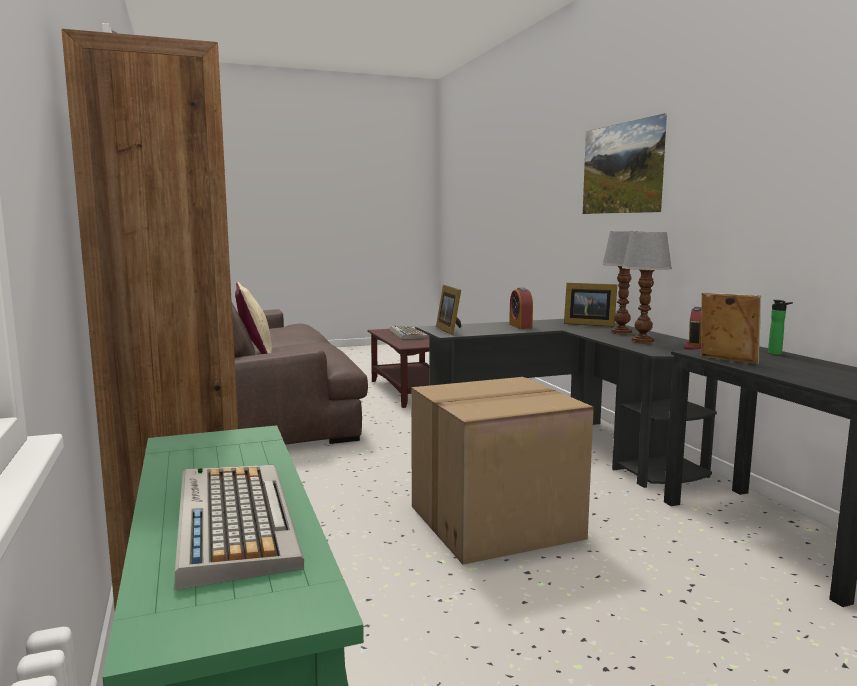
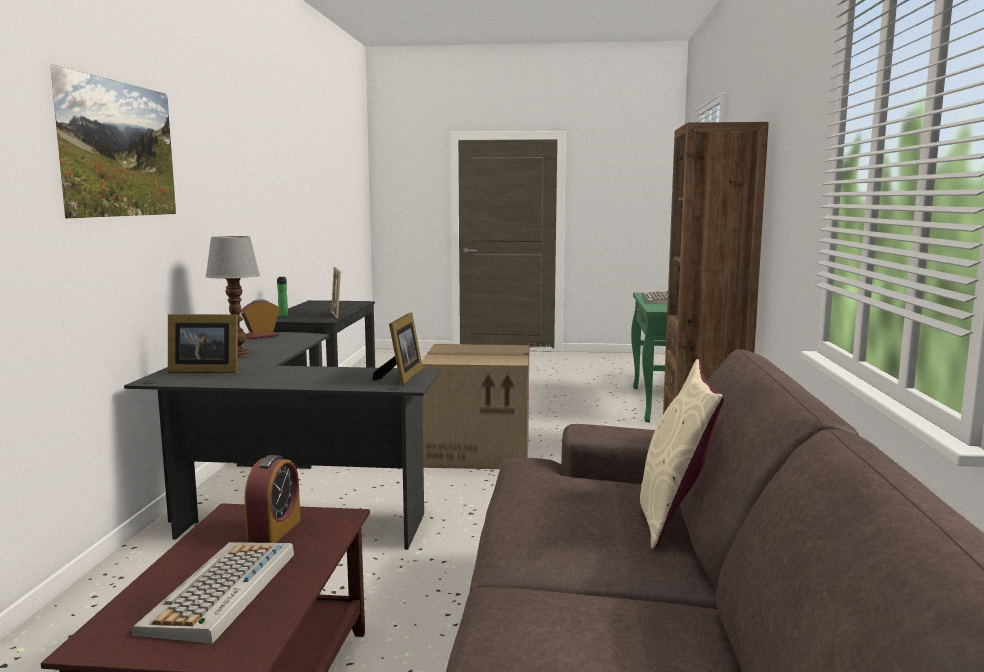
camera: 155 degrees left, 0 degrees up
alarm clock [509,287,533,329] -> alarm clock moved to [245,455,301,543]
picture frame [564,283,617,327] -> picture frame turned 135 degrees clockwise [168,314,238,373]
table lamp [622,232,672,344] -> none

